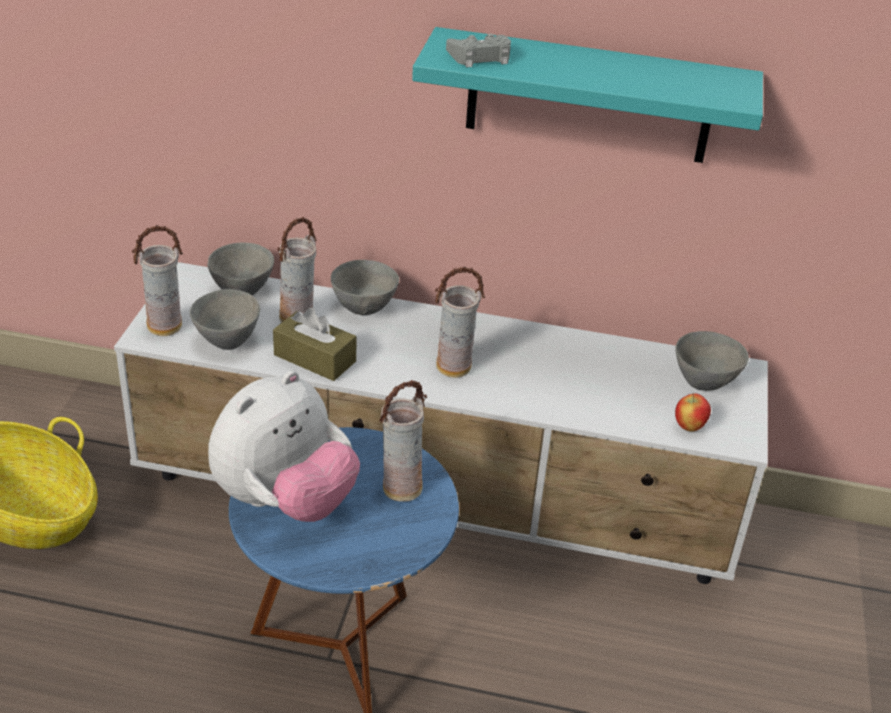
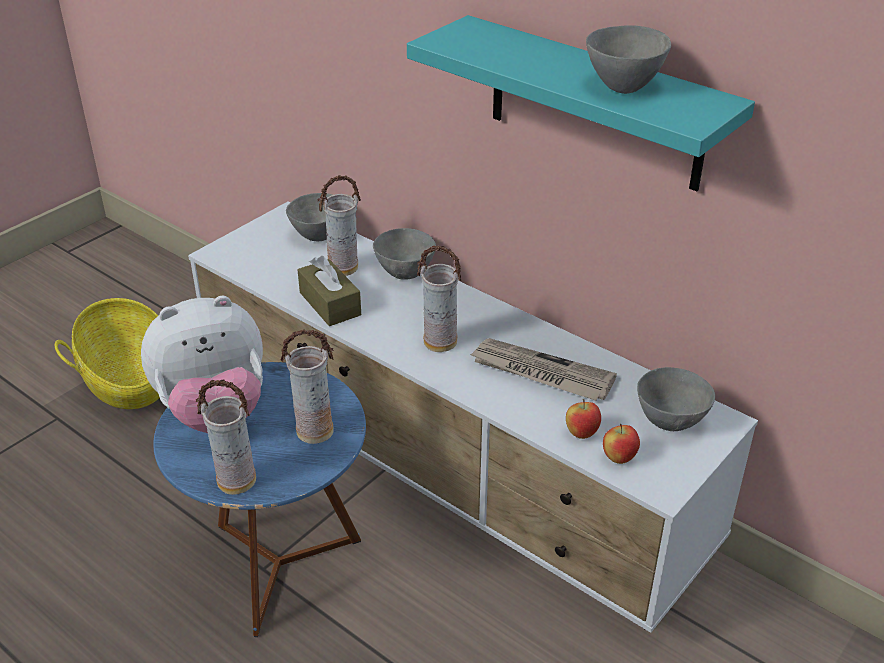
camera: 30 degrees right, 0 degrees up
vase [132,225,183,336] -> vase moved to [196,379,256,495]
grey bowl [190,289,260,350] -> grey bowl moved to [586,25,671,94]
grey game controller [446,34,511,68] -> none
none -> newspaper [469,338,617,401]
none -> apple [566,399,601,439]

